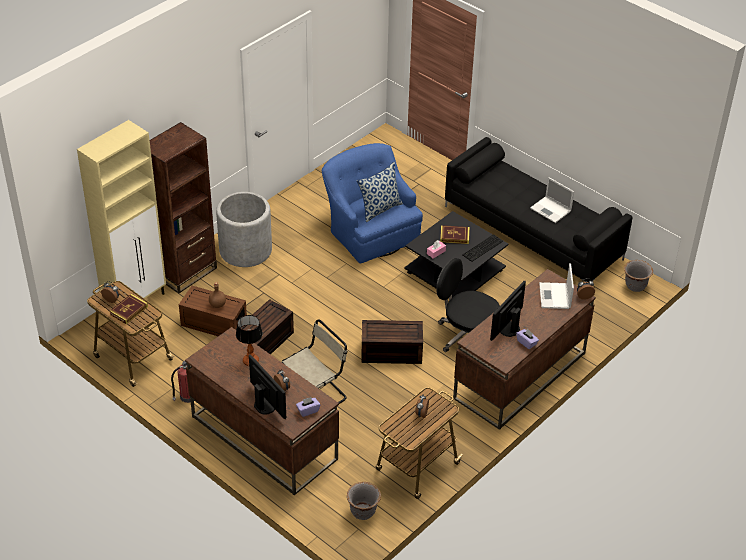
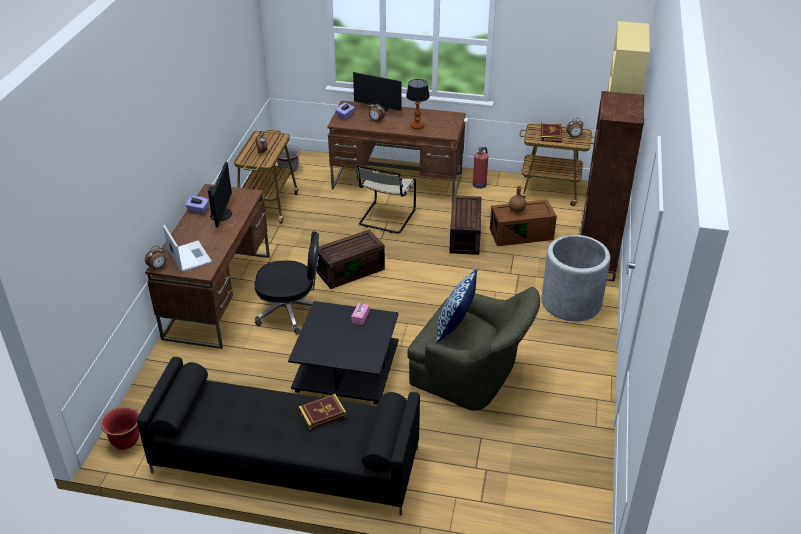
camera: 150 degrees right, 5 degrees down
blue armchair [322,143,423,263] -> green armchair [407,287,540,411]
book [440,225,470,244] -> book moved to [298,394,346,430]
keyboard [463,234,503,262] -> none
laptop [530,177,574,223] -> none
grey planter [624,260,653,292] -> red planter [100,406,139,450]

